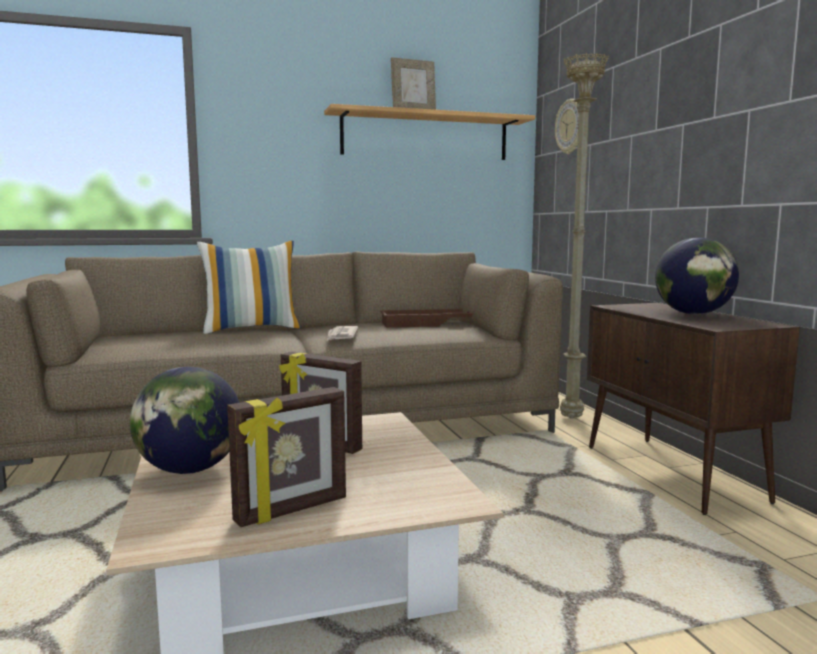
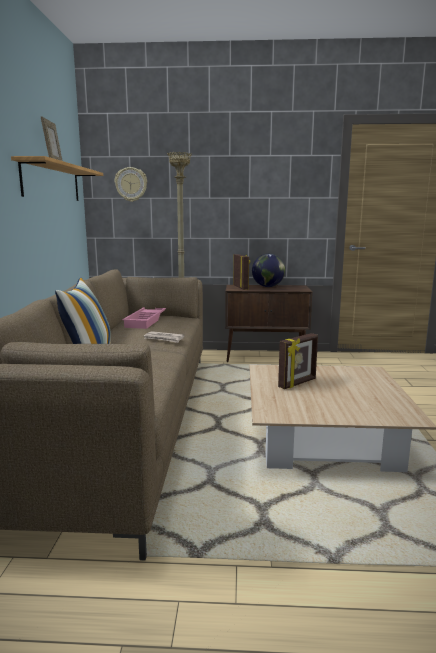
camera: 70 degrees left, 5 degrees up
globe [130,367,240,474] -> none
picture frame [227,387,346,527] -> picture frame moved to [233,254,250,290]
brown tray [380,309,473,328] -> pink tray [122,308,166,329]

